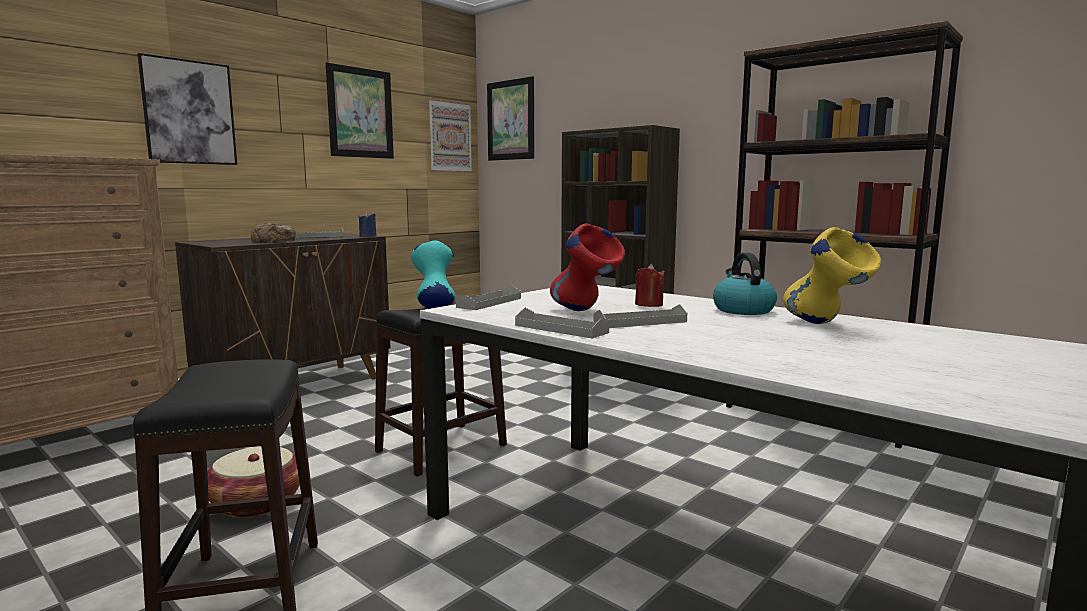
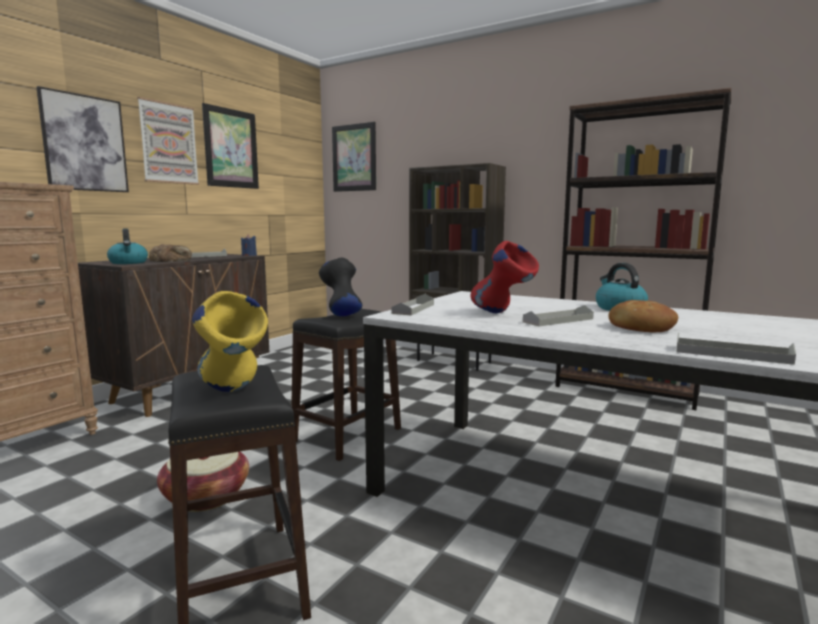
camera: 10 degrees left, 0 degrees up
turquoise vase [411,240,456,309] -> black vase [319,257,362,316]
picture [428,98,473,173] -> picture moved to [137,97,199,185]
grey tray [515,308,609,339] -> grey tray moved to [677,333,796,365]
red candle [635,264,665,307] -> none
yellow vase [783,227,881,324] -> yellow vase moved to [192,291,268,392]
none -> kettle [107,229,148,264]
none -> bread [608,300,678,332]

